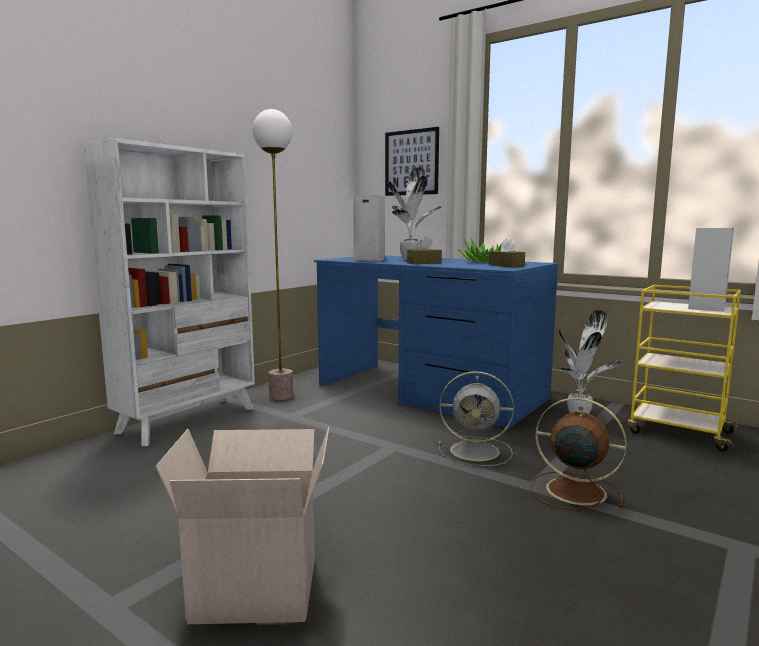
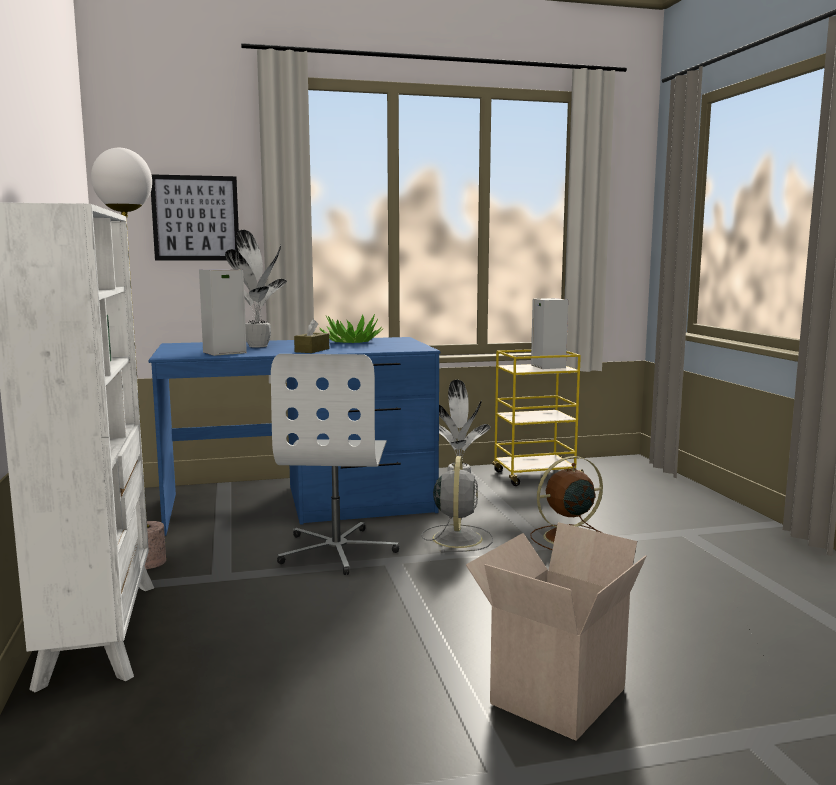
camera: 50 degrees left, 0 degrees up
grey fan [438,371,514,466] -> grey fan turned 45 degrees counterclockwise [421,456,493,553]
brown tissue box [489,237,525,267] -> none
none -> white office chair [271,354,399,575]

